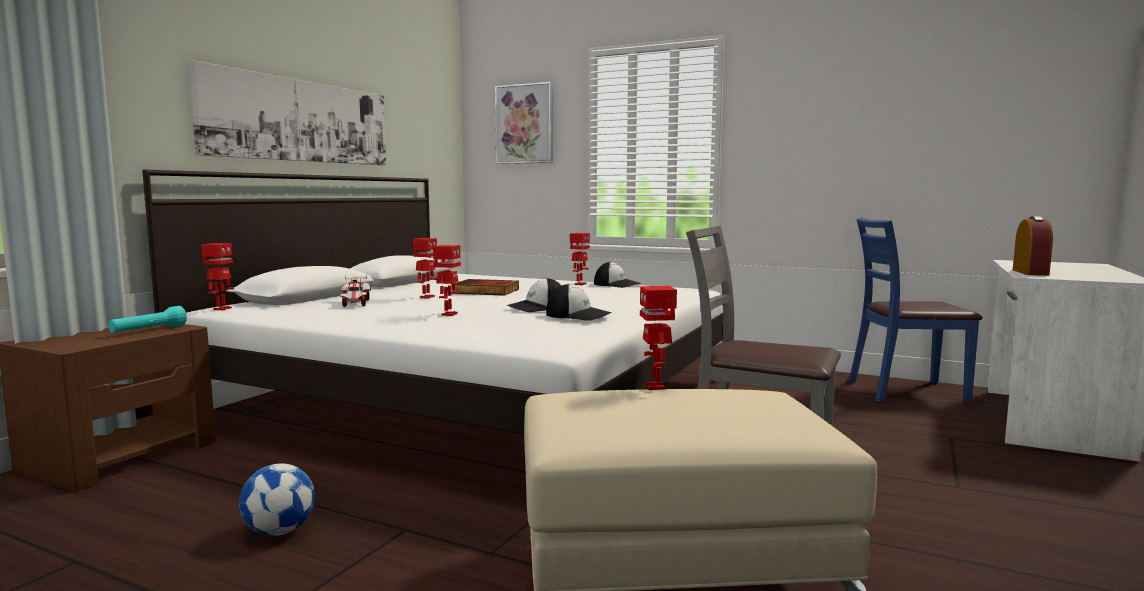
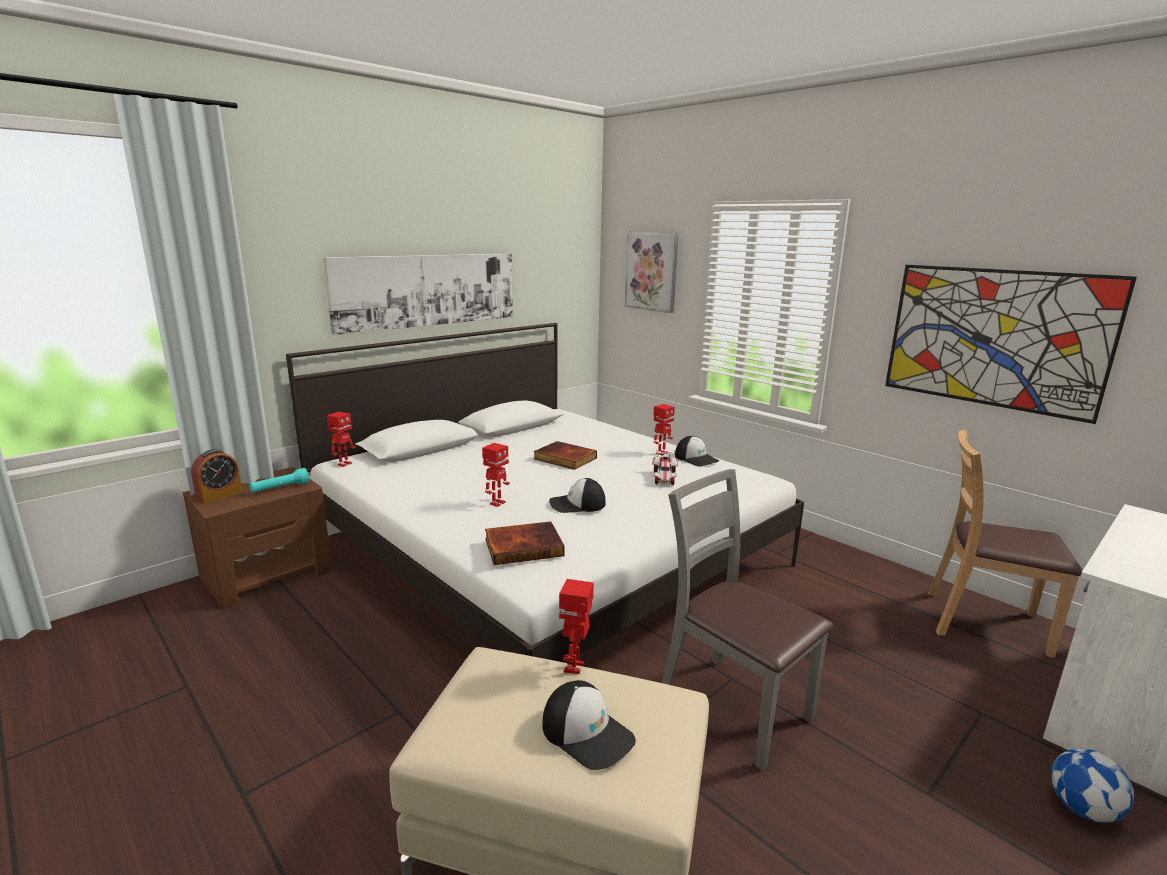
camera: 20 degrees right, 10 degrees up
football [239,463,315,536] -> football moved to [1051,748,1134,823]
toy car [340,275,371,307] -> toy car moved to [652,450,678,485]
toy robot [413,238,437,298] -> none
cap [546,284,612,320] -> cap moved to [542,680,636,770]
blue chair [849,218,983,402] -> brown chair [928,430,1083,658]
alarm clock [1013,216,1053,276] -> alarm clock moved to [191,449,242,504]
none -> book [485,521,565,565]
none -> picture [885,265,1137,424]

